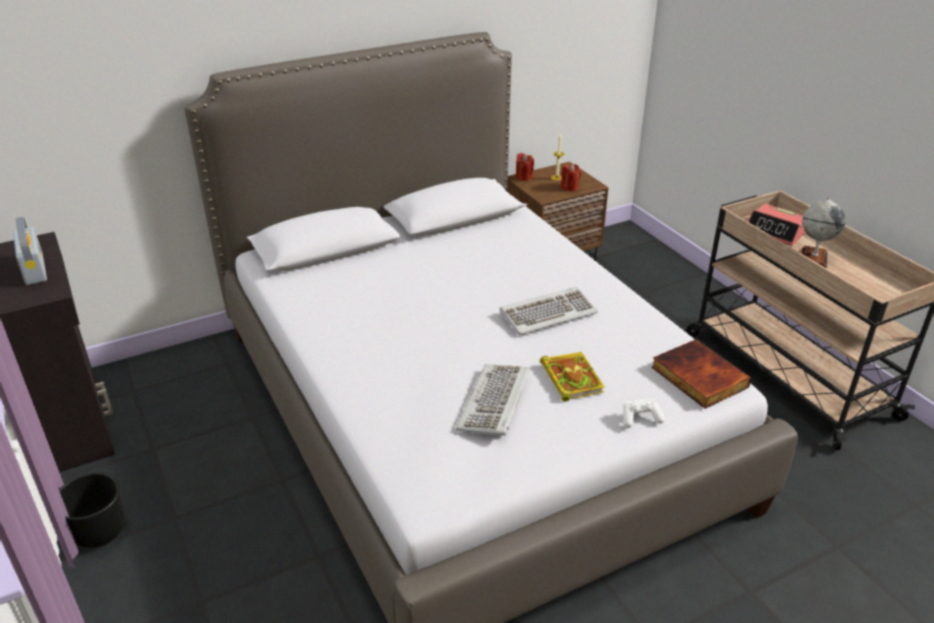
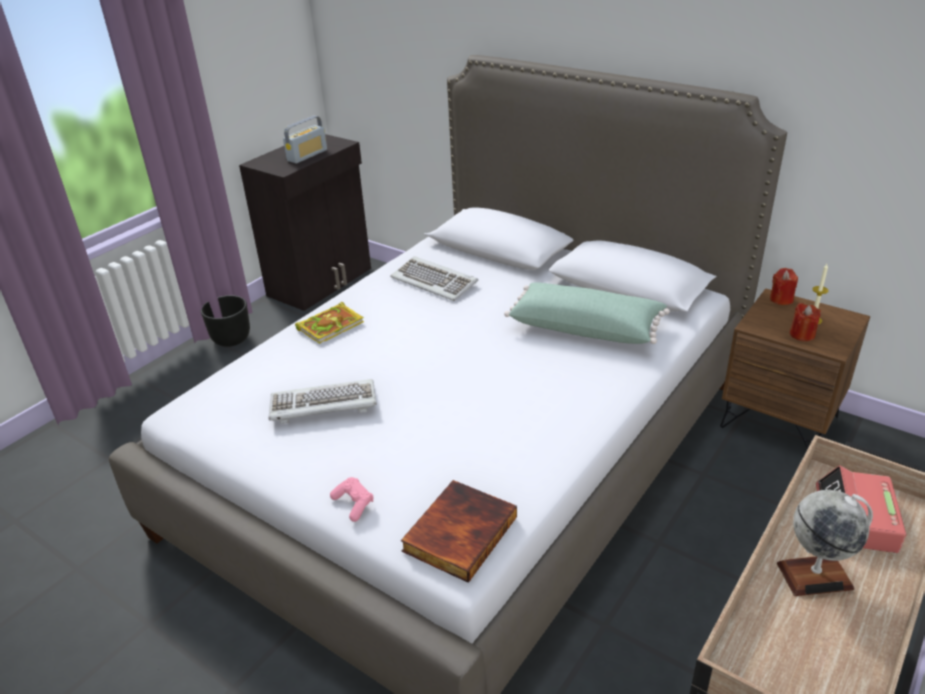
camera: 65 degrees right, 0 degrees up
keyboard [499,287,598,335] -> keyboard moved to [390,256,478,301]
book [540,352,605,402] -> book moved to [295,302,364,344]
white game controller [623,398,665,428] -> pink game controller [330,477,374,522]
none -> green pillow [504,282,670,344]

